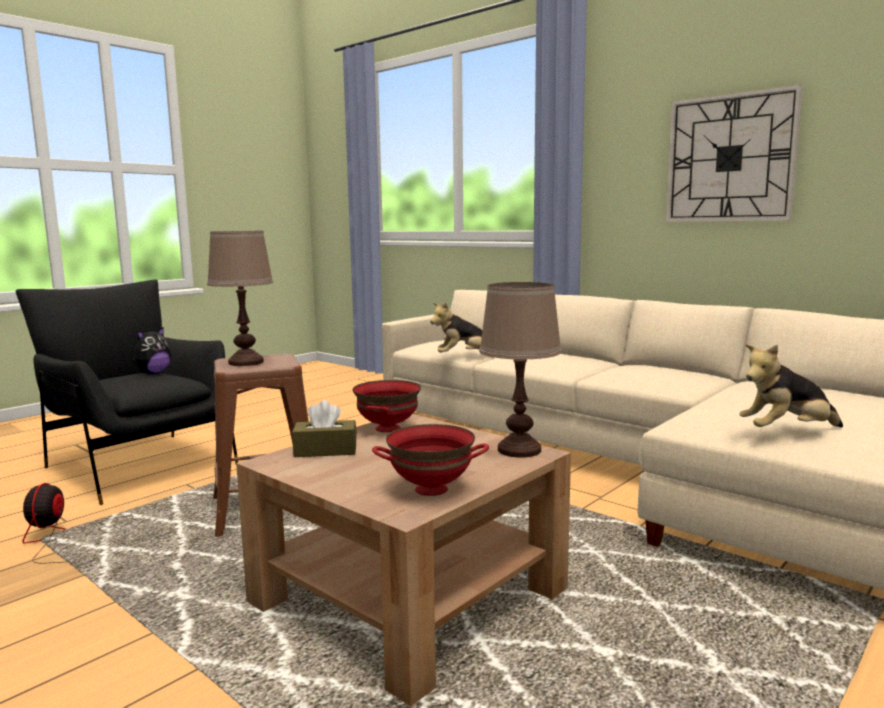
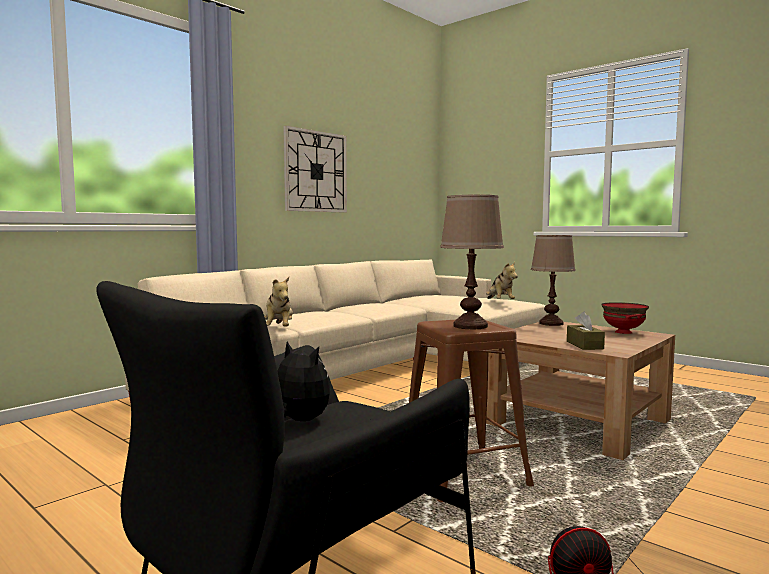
camera: 90 degrees left, 5 degrees down
red bowl [353,380,421,432] -> none

